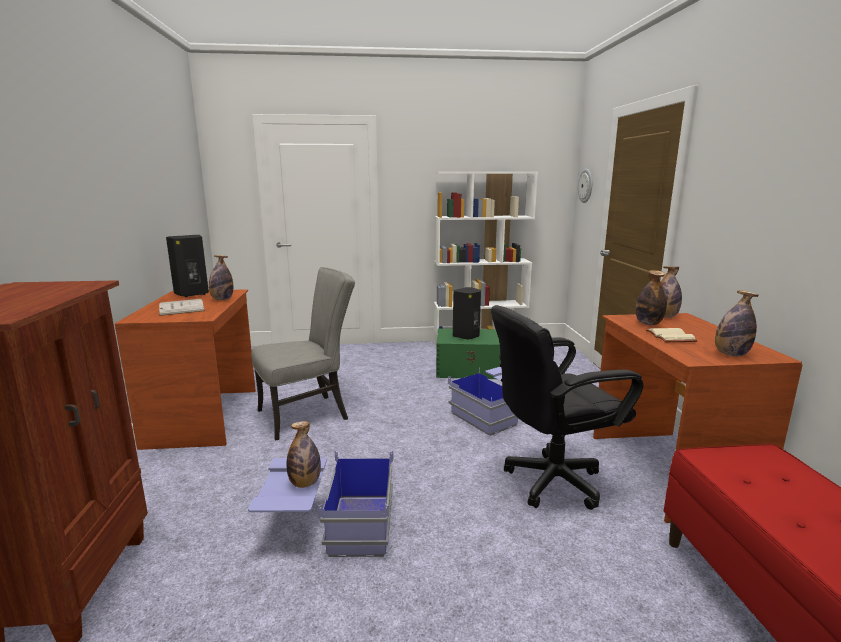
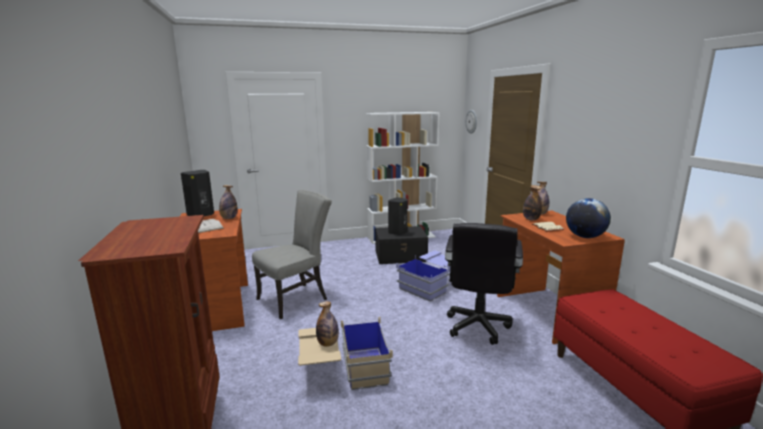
camera: 10 degrees left, 0 degrees up
blue storage box [248,451,393,557] -> beige storage box [298,316,393,390]
green storage box [436,328,501,379] -> black storage box [375,226,428,264]
black office chair [491,305,643,510] -> black office chair turned 45 degrees counterclockwise [445,223,523,345]
bottle [715,290,758,357] -> globe [566,198,611,238]

